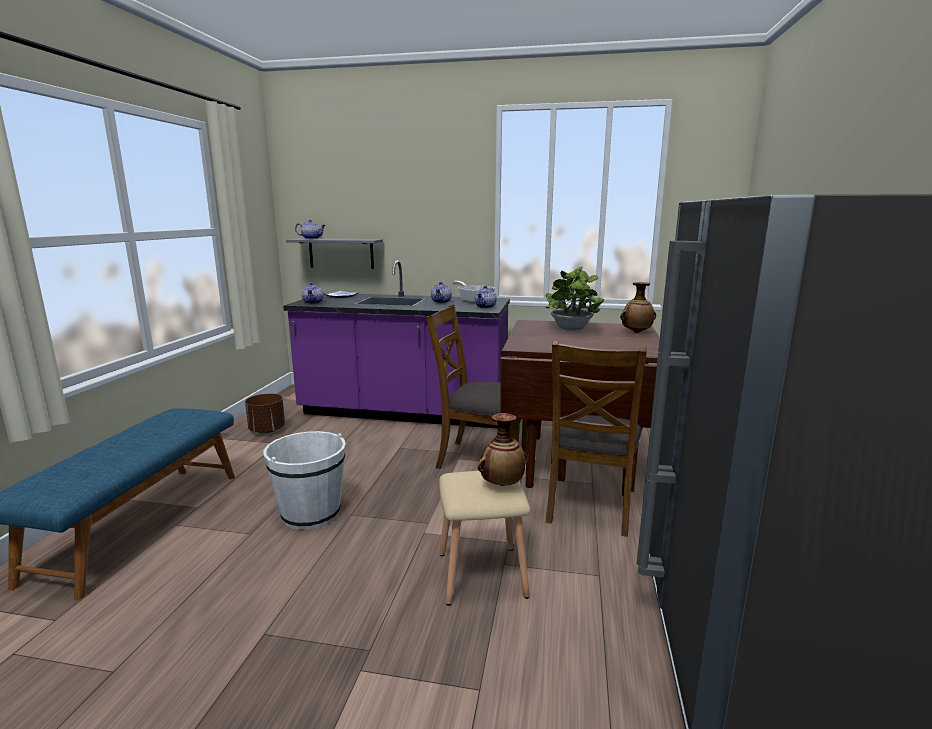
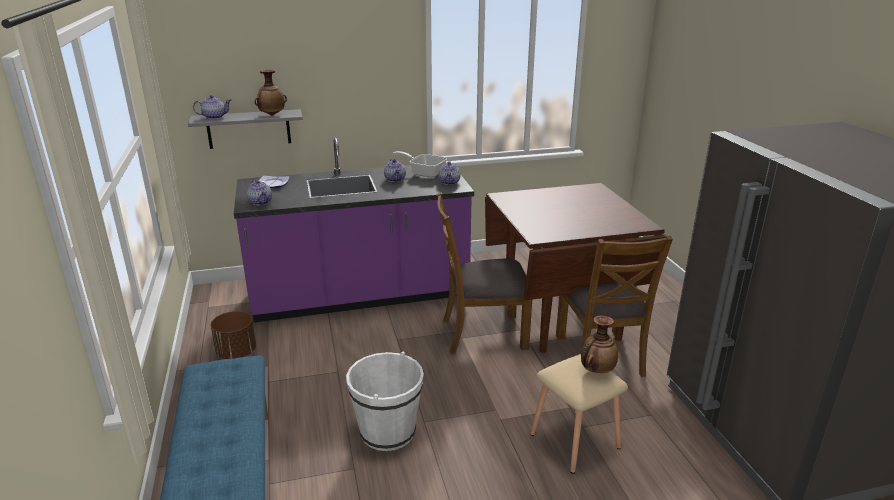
camera: 25 degrees left, 10 degrees up
potted plant [546,266,604,331] -> none
vase [620,282,656,333] -> vase moved to [255,70,287,116]

